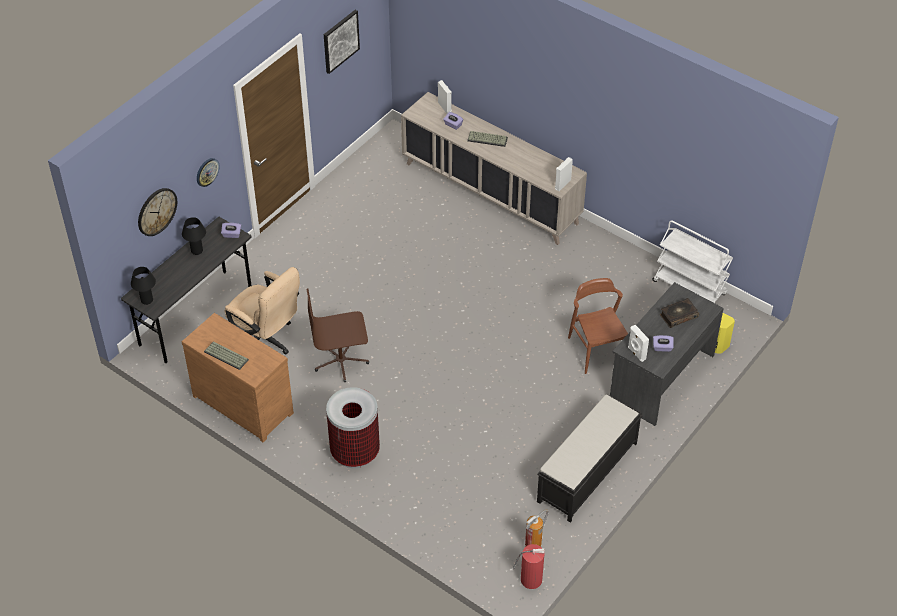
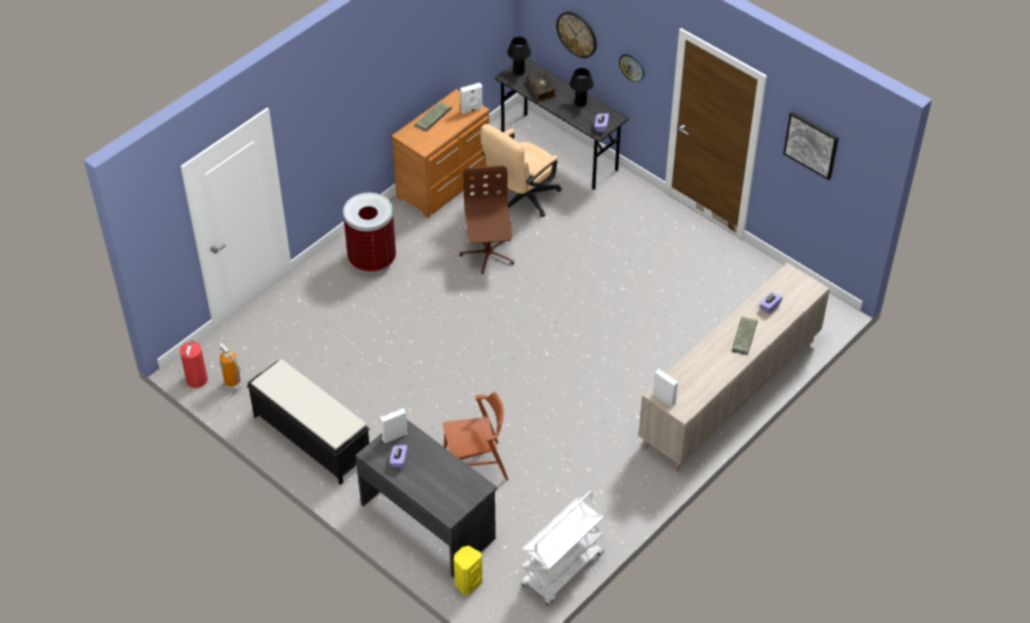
camera: 95 degrees right, 0 degrees up
white speaker [438,80,452,114] -> white speaker moved to [460,83,483,114]
book [660,298,699,328] -> book moved to [527,70,557,101]

